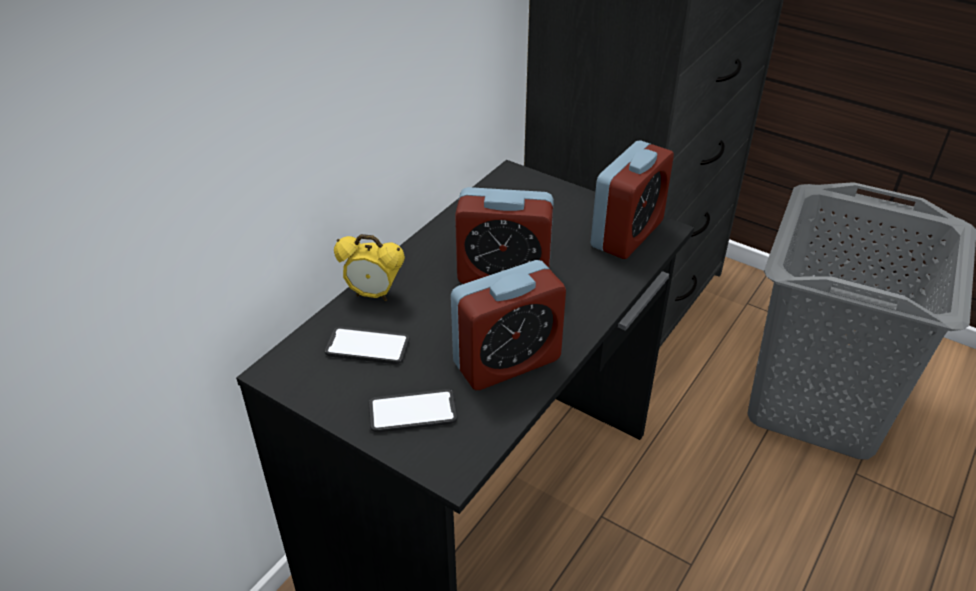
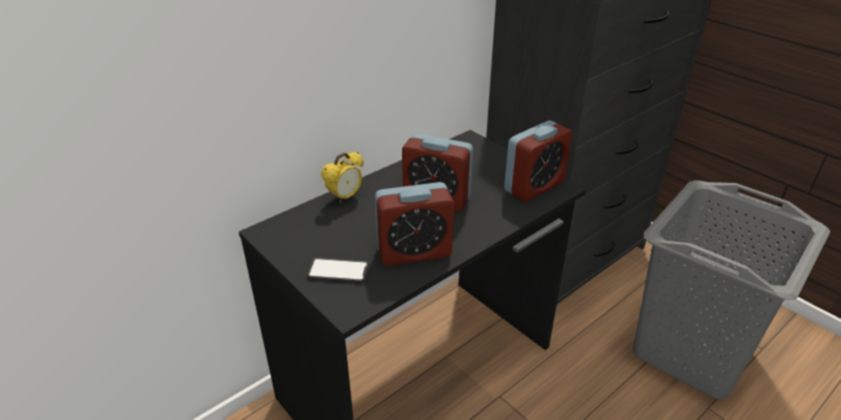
camera: 15 degrees right, 5 degrees down
phone [324,326,410,364] -> none
alarm clock [334,234,405,301] -> alarm clock turned 75 degrees counterclockwise [321,152,364,203]

